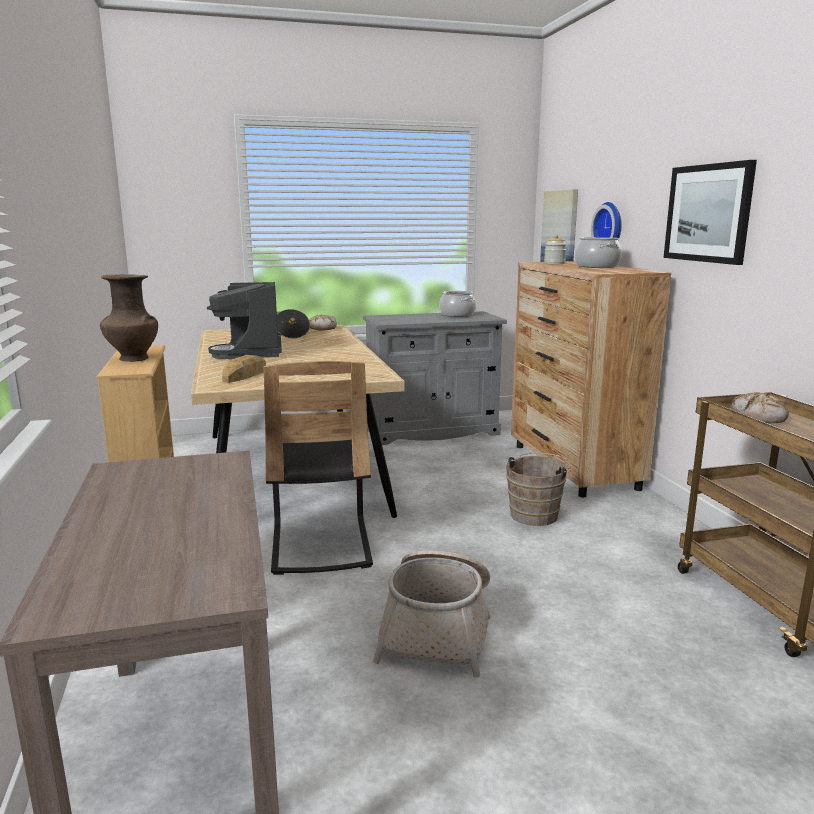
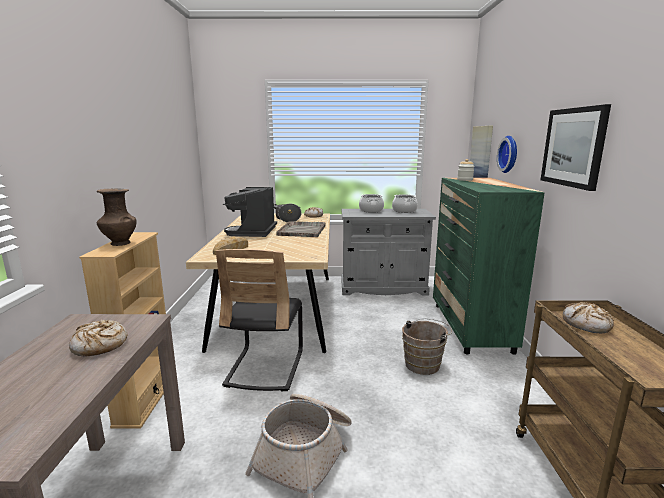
camera: 15 degrees right, 0 degrees up
brown dresser [511,261,671,498] -> green dresser [433,178,545,355]
cooking pot [574,237,622,268] -> cooking pot moved to [359,194,384,213]
none -> bread [69,320,127,356]
none -> grey tray [276,222,326,237]

